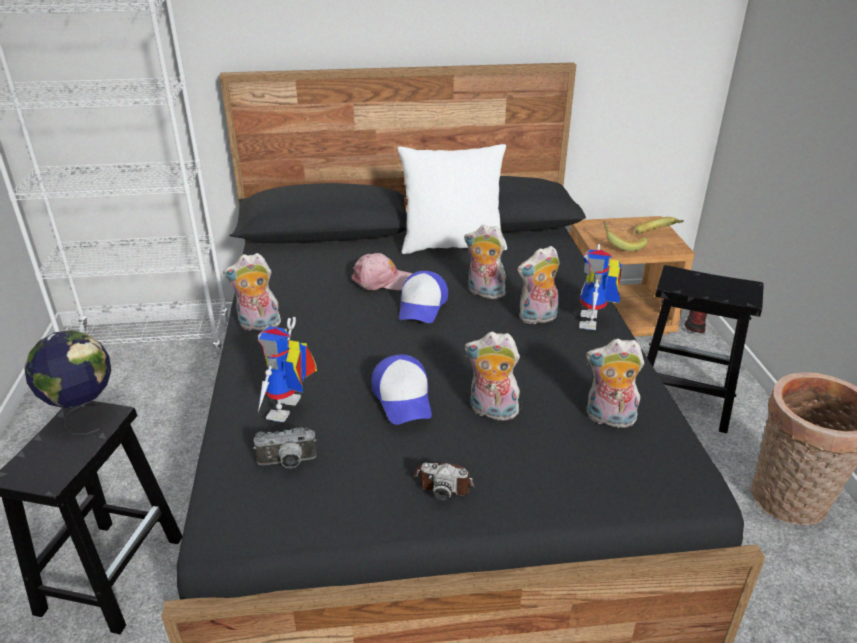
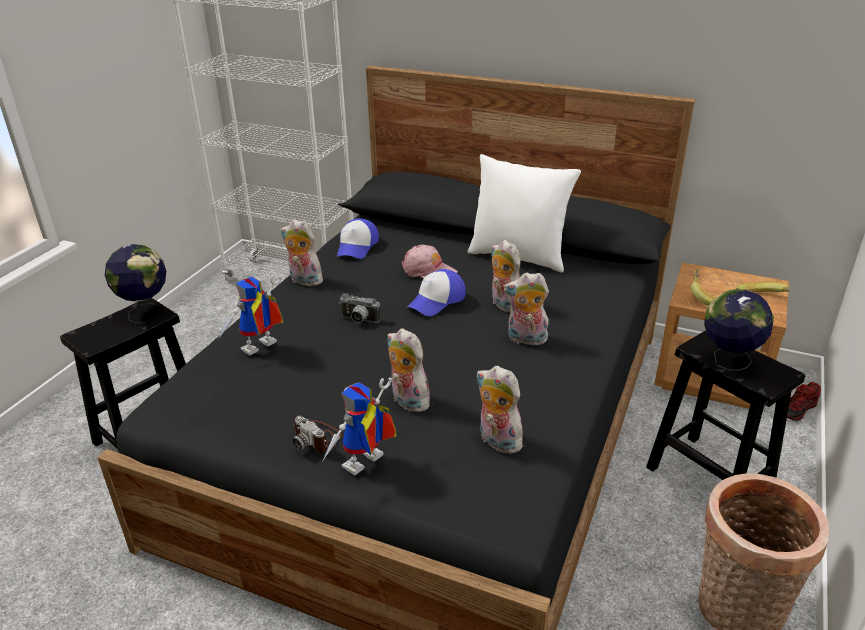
camera: 30 degrees right, 0 degrees up
camera [253,427,317,468] -> camera moved to [339,293,380,323]
cap [371,355,432,425] -> cap moved to [337,218,379,259]
toy robot [579,244,622,330] -> toy robot moved to [323,377,397,476]
none -> globe [704,289,774,371]

